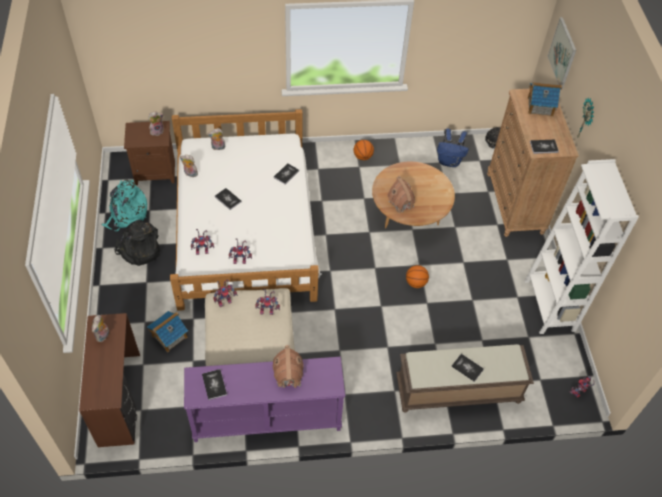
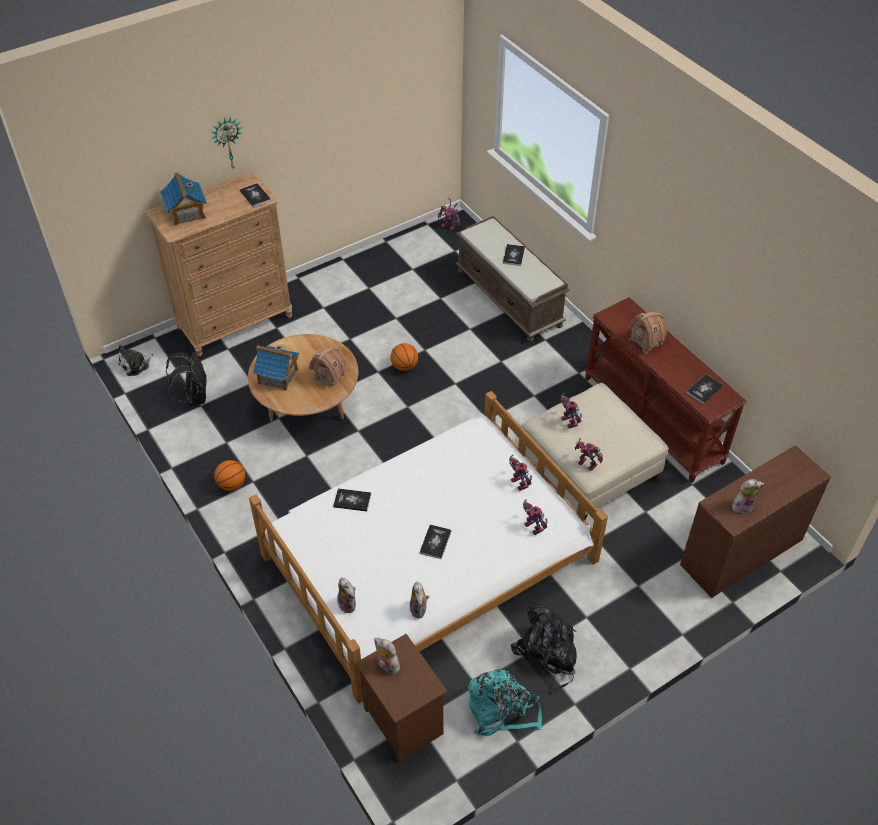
camera: 115 degrees left, 5 degrees down
toy house [147,311,188,352] -> toy house moved to [253,345,299,391]
purple console table [184,357,345,442] -> brown console table [585,297,747,483]
blue backpack [437,128,469,167] -> black backpack [166,352,207,406]
white bookcase [525,159,639,334] -> none
picture [548,17,576,89] -> none

